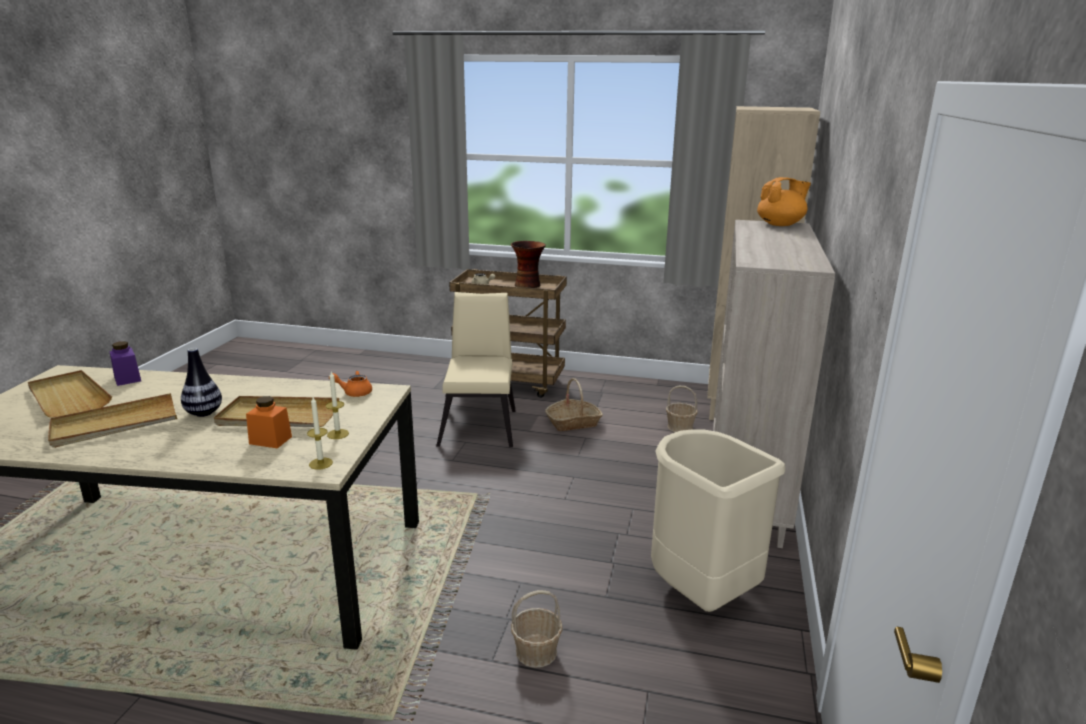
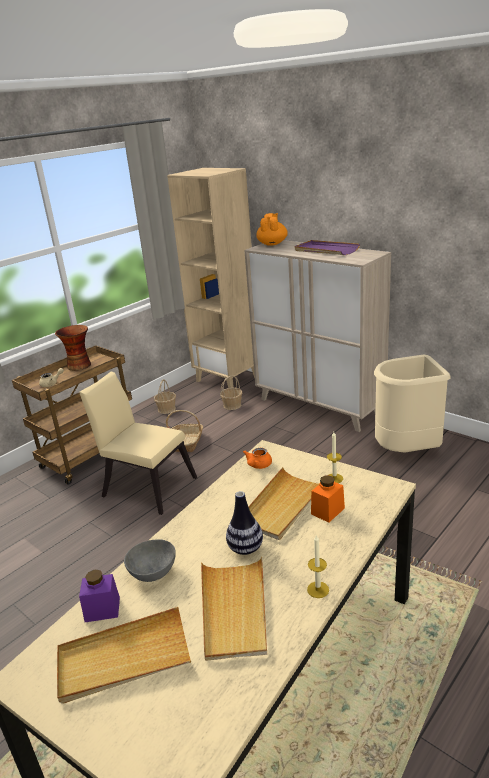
camera: 60 degrees left, 5 degrees up
candle [307,397,333,470] -> candle moved to [307,535,329,598]
basket [511,590,563,668] -> basket moved to [154,379,176,414]
none -> grey bowl [124,539,176,582]
none -> purple tray [295,240,360,255]

